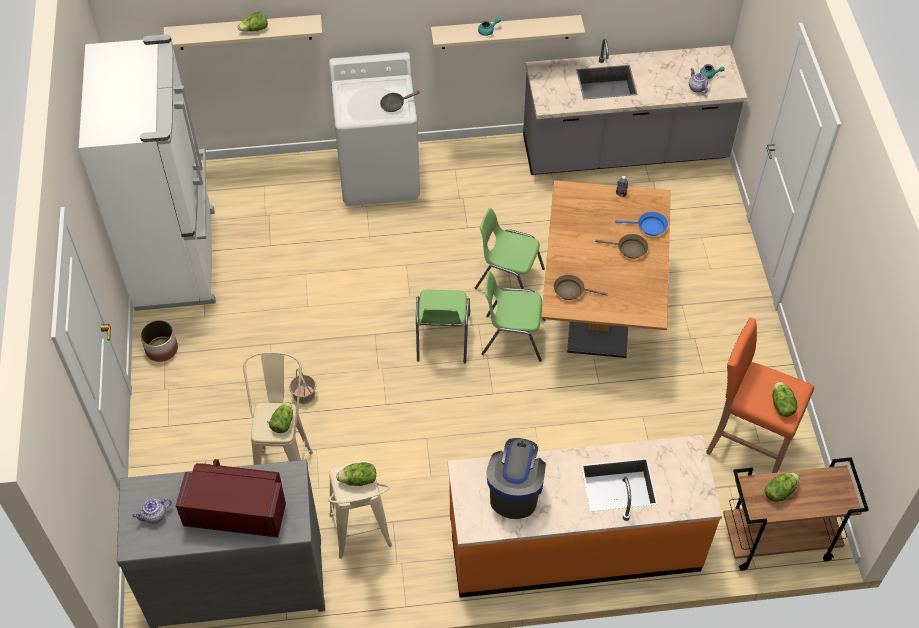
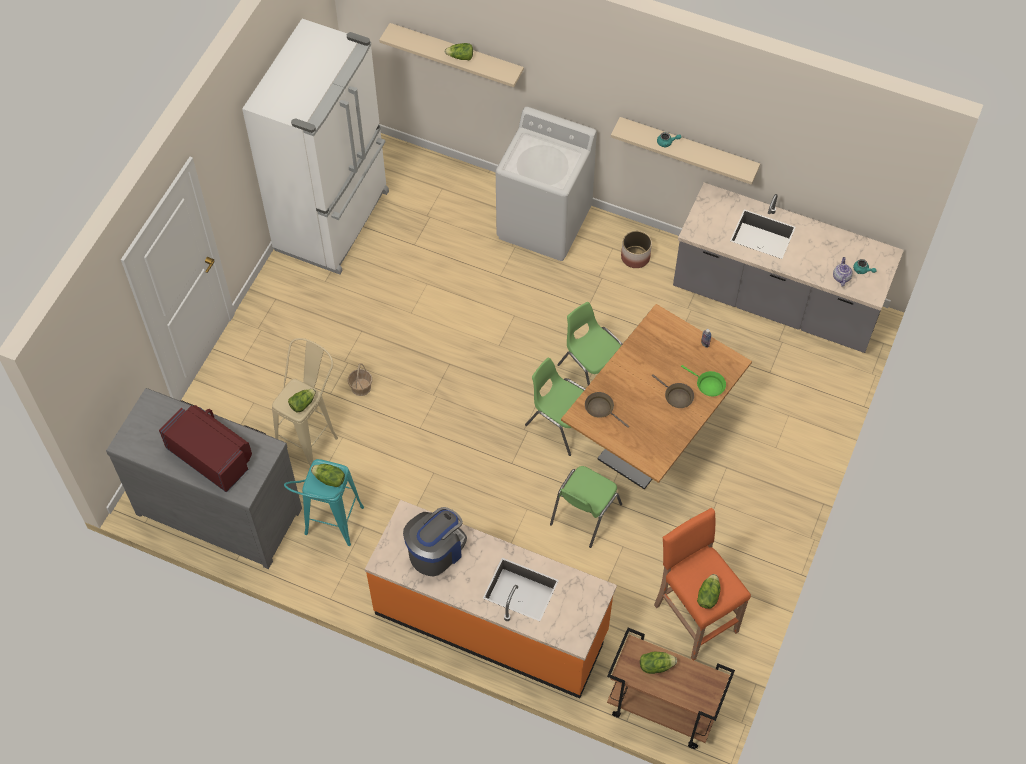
camera: 30 degrees right, 5 degrees up
teapot [132,498,172,524] -> none
planter [140,320,178,362] -> planter moved to [621,231,652,268]
beige stool [328,460,392,559] -> turquoise stool [284,459,364,546]
black frying pan [380,91,420,112] -> none
green chair [416,290,470,363] -> green chair moved to [550,466,622,548]
blue frying pan [615,212,668,236] -> green frying pan [681,365,726,396]

